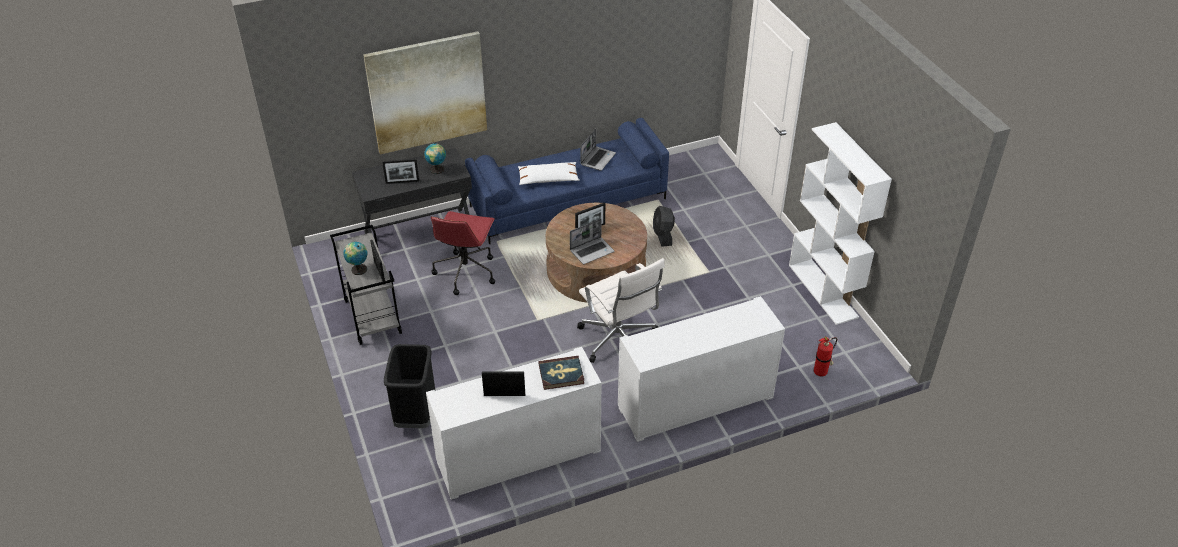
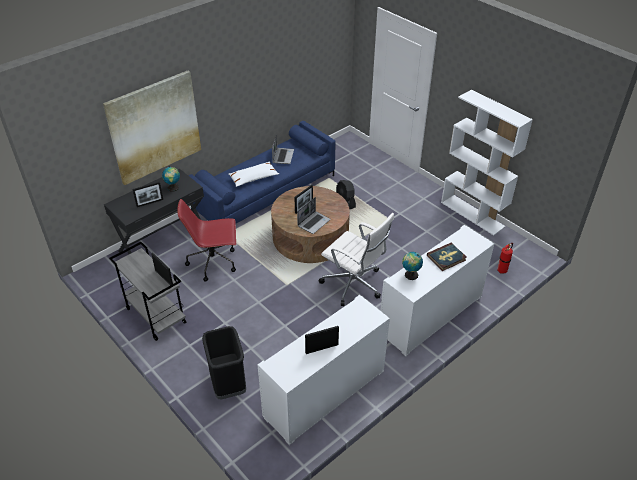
camera: 20 degrees left, 0 degrees up
globe [343,242,367,275] -> globe moved to [402,252,423,280]
red office chair [431,211,495,295] -> red office chair turned 90 degrees clockwise [177,199,236,282]
book [538,356,584,390] -> book moved to [427,243,467,271]

